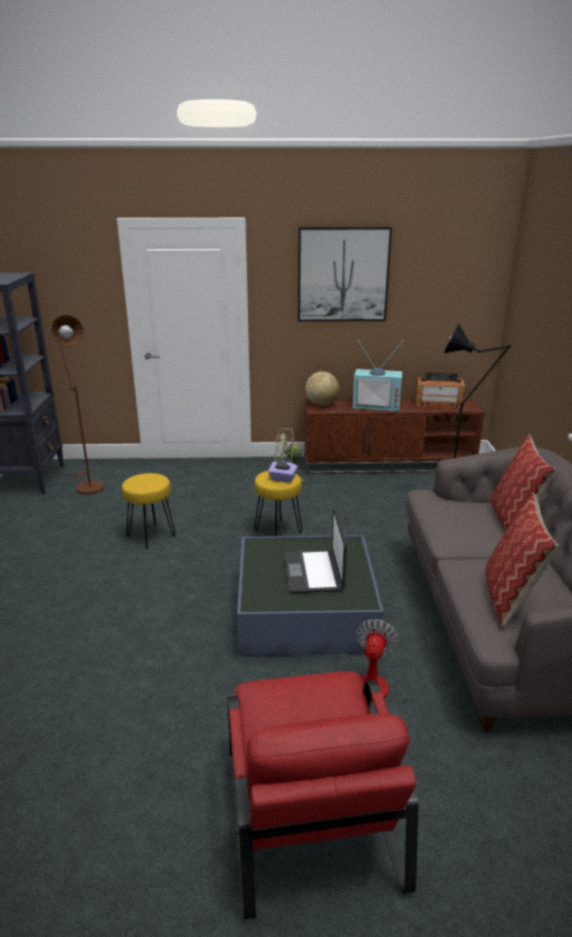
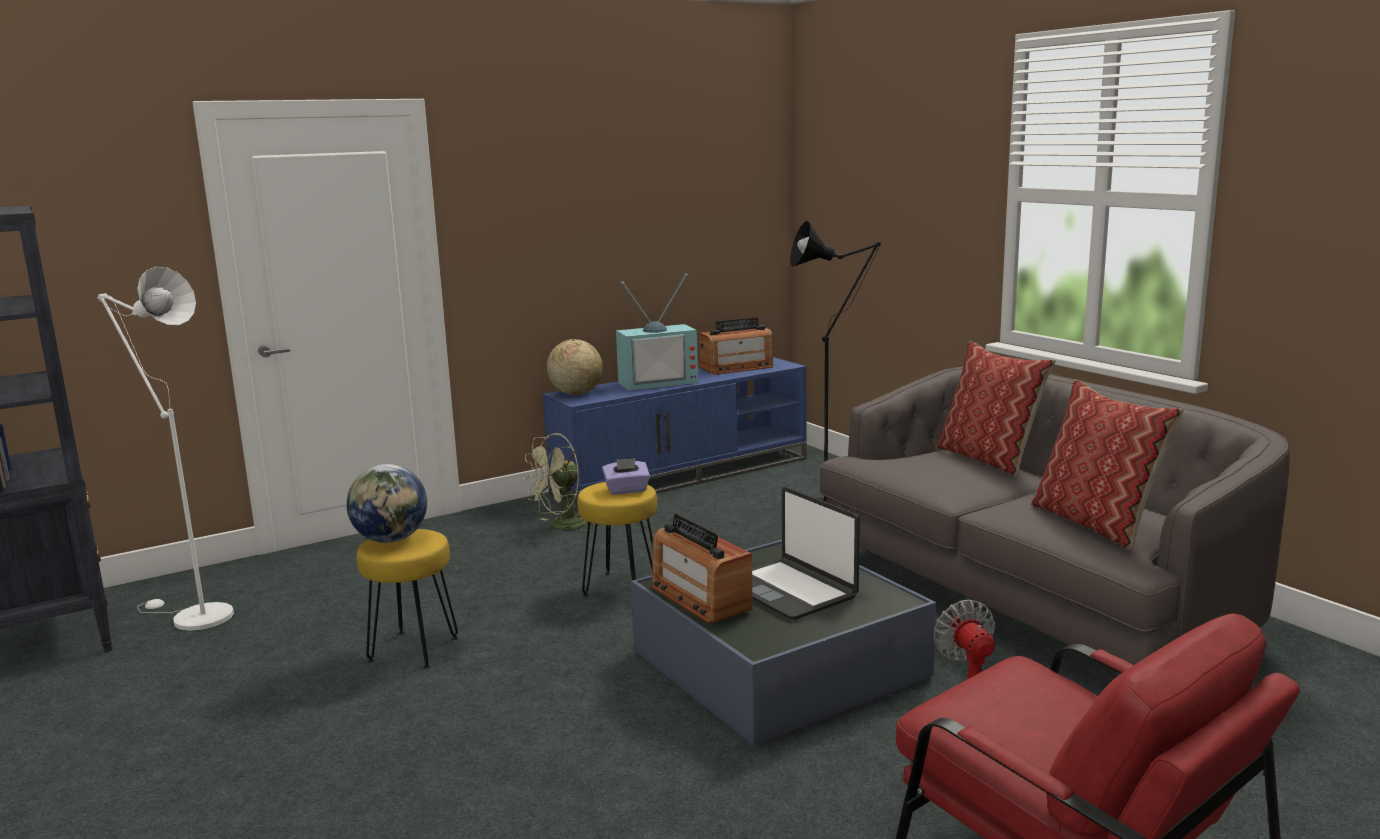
camera: 30 degrees left, 10 degrees down
brown floor lamp [51,315,105,494] -> white floor lamp [97,267,234,631]
picture [298,227,392,322] -> none
brown tv stand [304,399,485,474] -> blue tv stand [542,357,807,512]
none -> globe [346,464,427,543]
none -> radio [651,514,753,624]

